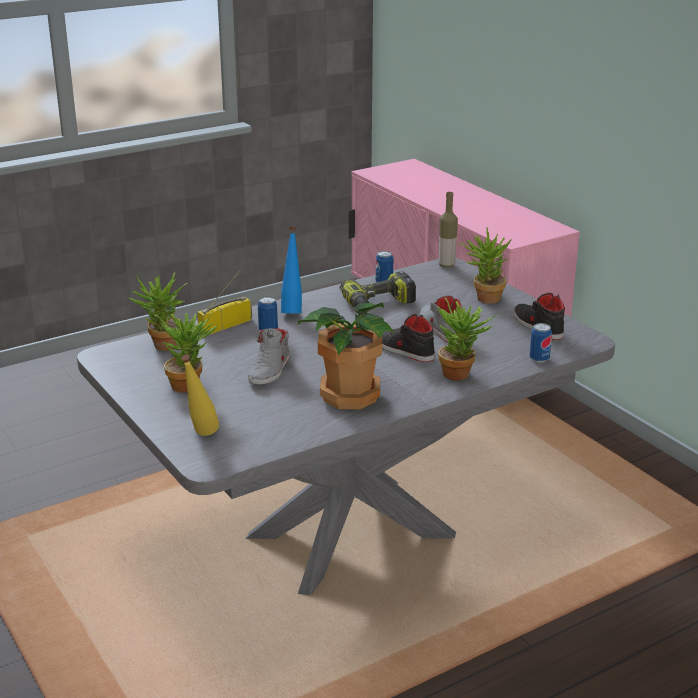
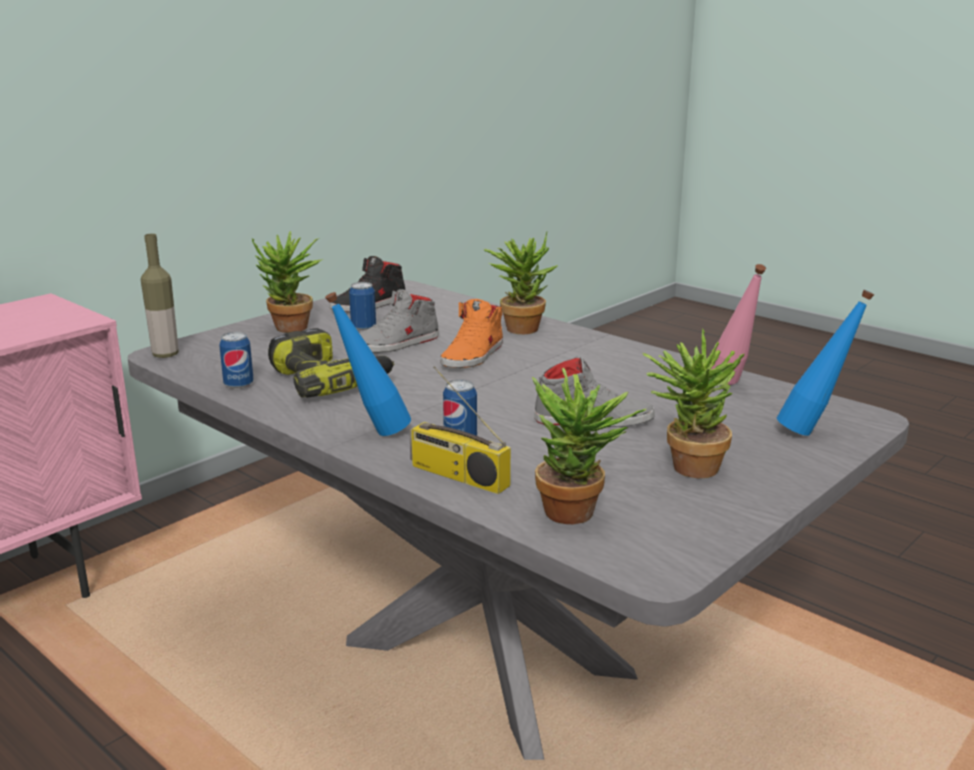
camera: 105 degrees left, 5 degrees down
yellow bottle [182,355,219,436] -> blue bottle [777,290,874,436]
potted plant [298,303,395,410] -> none
black shoe [382,314,435,362] -> orange shoe [440,299,503,368]
can [530,323,552,363] -> can moved to [349,282,376,331]
none -> pink bottle [711,264,766,385]

